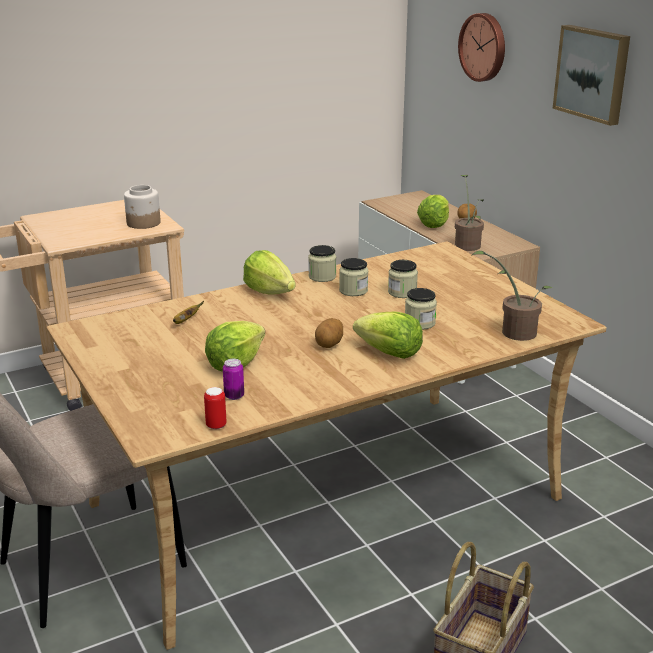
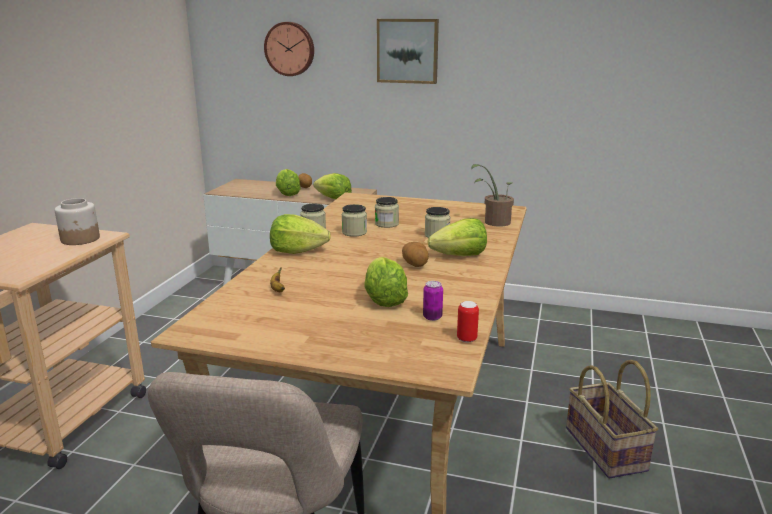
camera: 45 degrees left, 5 degrees down
potted plant [455,175,484,251] -> lettuce [313,173,352,199]

